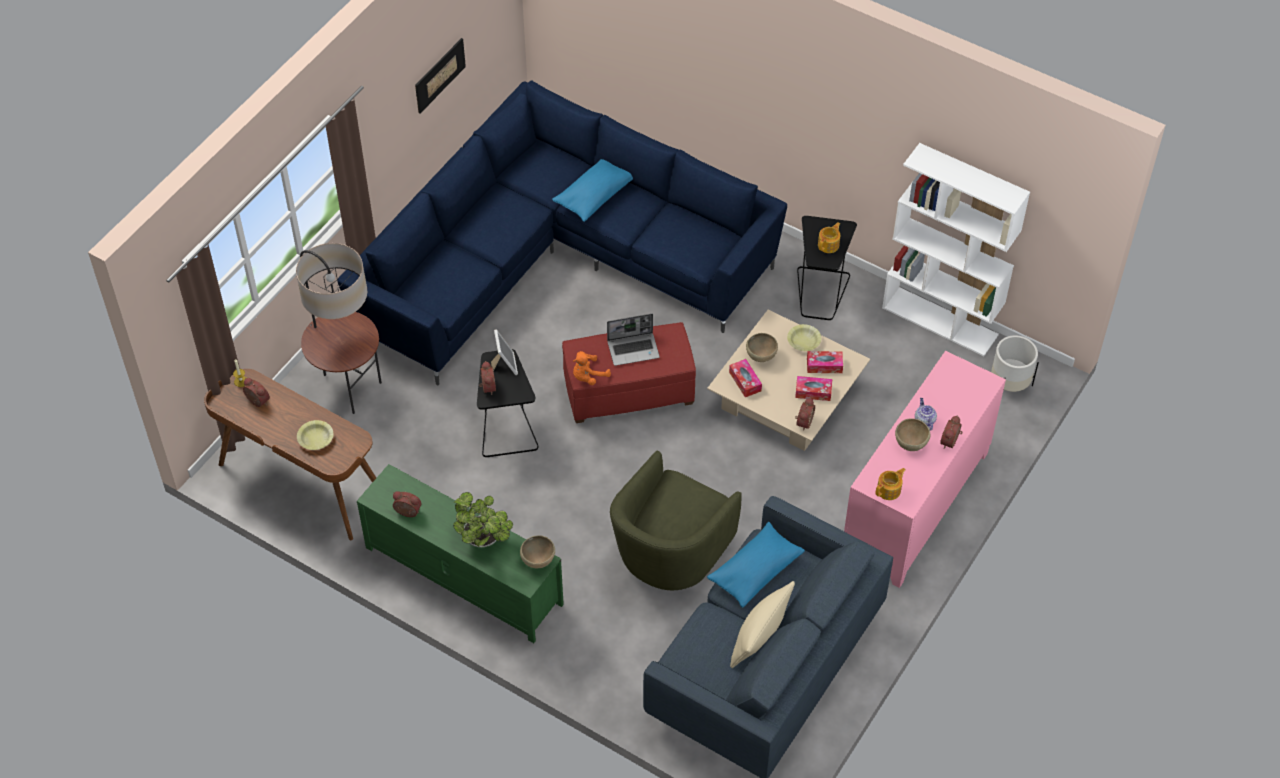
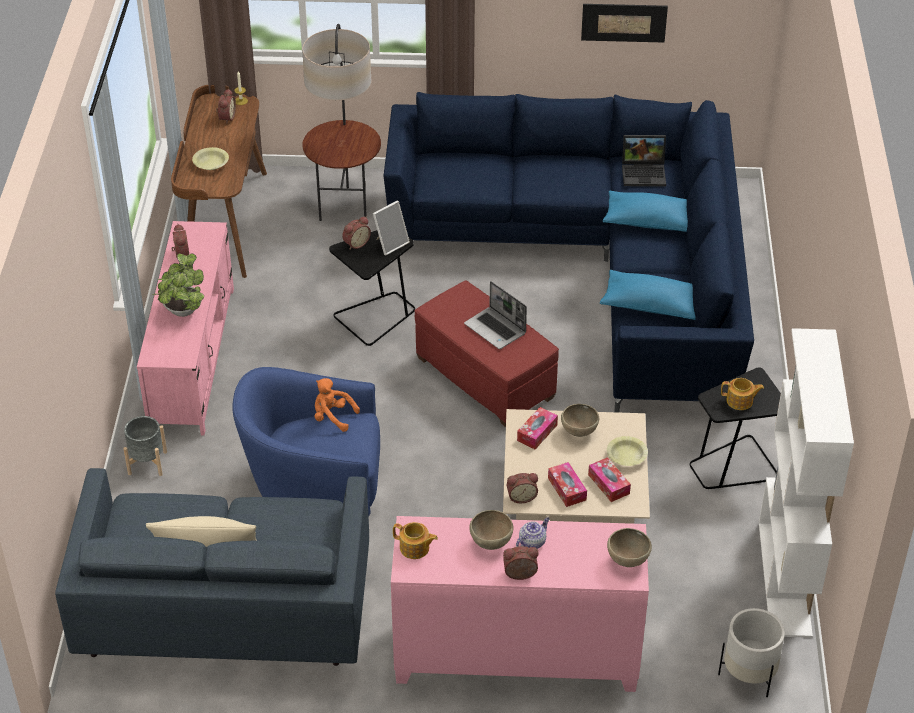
camera: 60 degrees right, 10 degrees down
green tv stand [357,464,564,643] -> pink tv stand [137,221,234,435]
brown bowl [520,535,555,568] -> brown bowl moved to [607,528,652,567]
orange plush toy [573,351,611,385] -> orange plush toy moved to [314,378,360,432]
green armchair [610,450,742,590] -> blue armchair [232,367,380,517]
blue pillow [707,522,805,608] -> blue pillow moved to [600,270,696,320]
none -> grey planter [123,416,167,476]
none -> laptop [622,135,666,187]

